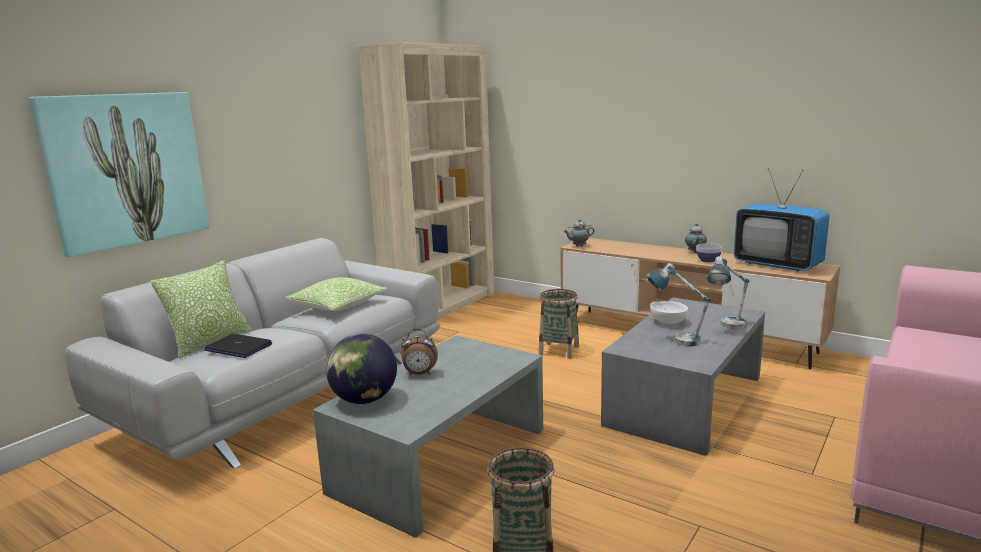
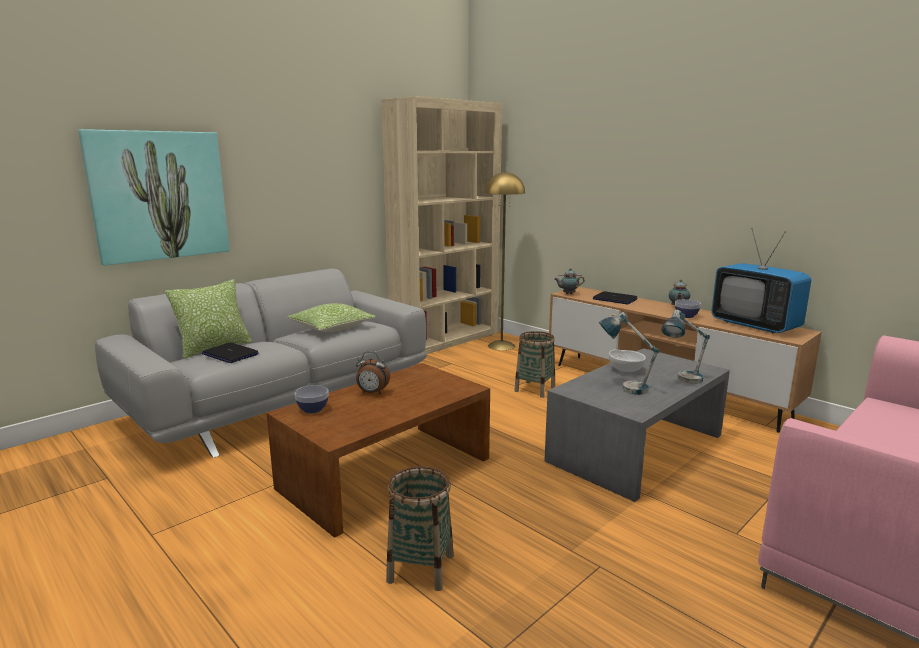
camera: 10 degrees right, 0 degrees up
grey coffee table [313,335,543,538] -> brown coffee table [266,363,490,538]
globe [326,334,397,404] -> bowl [295,385,328,413]
none -> yellow floor lamp [485,171,525,350]
none -> laptop [593,291,638,304]

